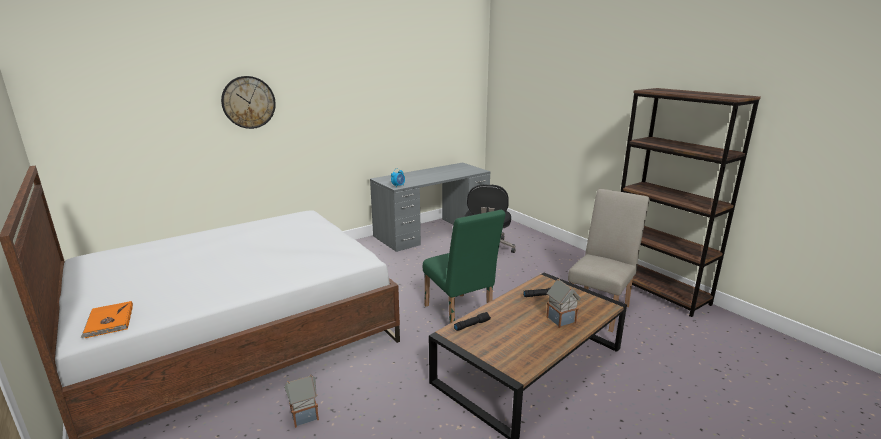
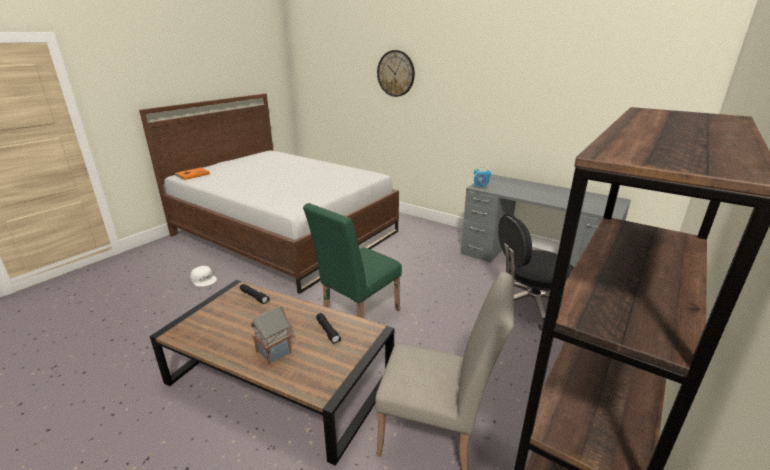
camera: 70 degrees right, 5 degrees up
toy house [284,375,319,428] -> white cap [190,266,217,287]

